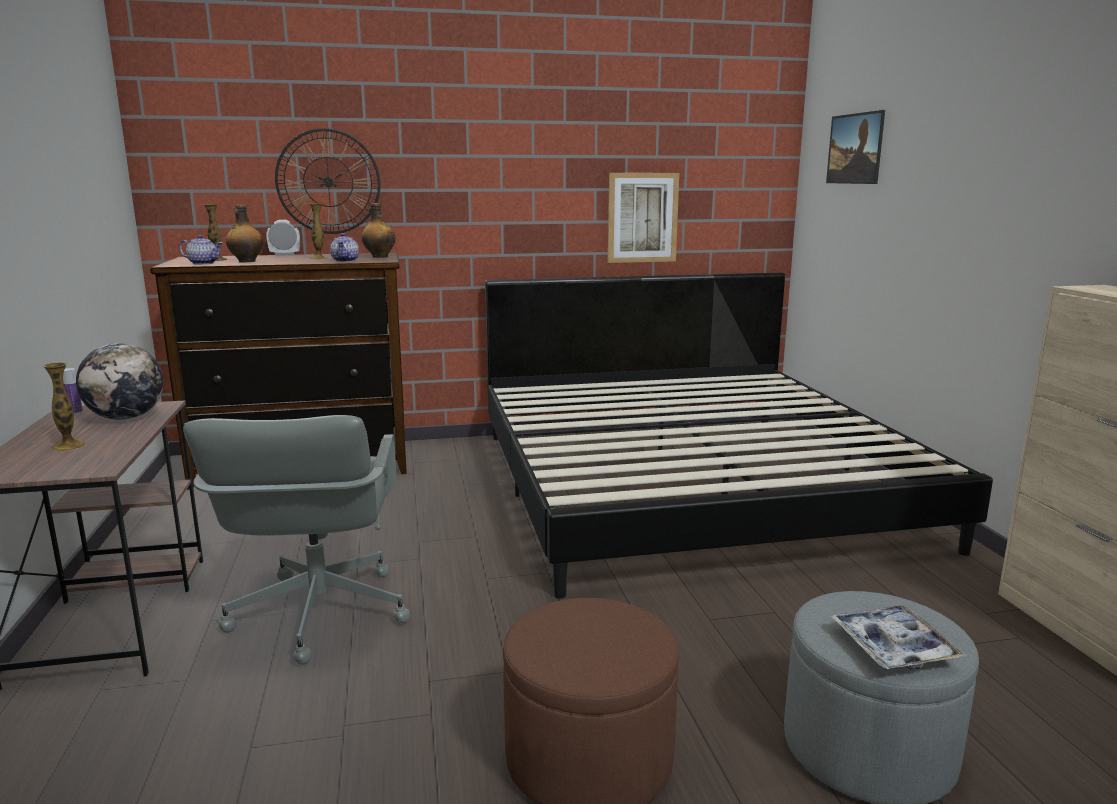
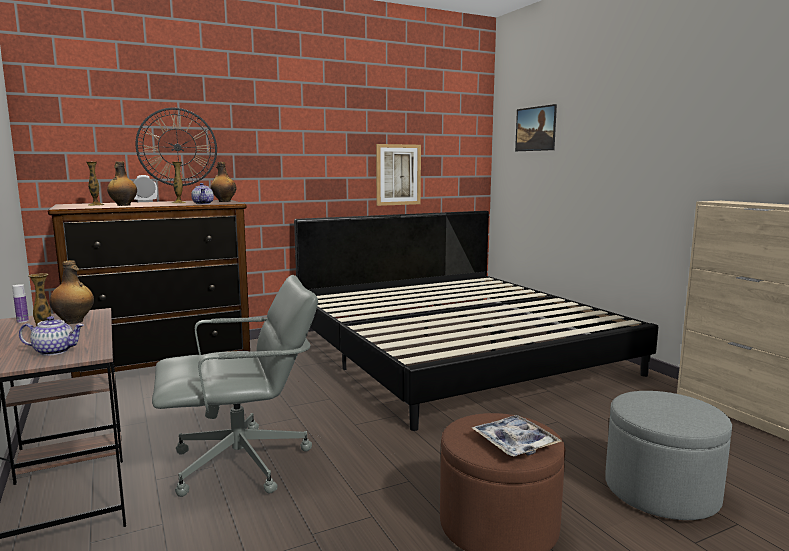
camera: 15 degrees left, 5 degrees down
globe [76,343,163,420] -> bottle [49,260,94,324]
teapot [179,235,223,265] -> teapot moved to [19,316,84,356]
grey office chair [183,415,410,665] -> grey office chair turned 90 degrees counterclockwise [152,275,318,497]
tray [831,605,967,670] -> tray moved to [472,415,562,457]

